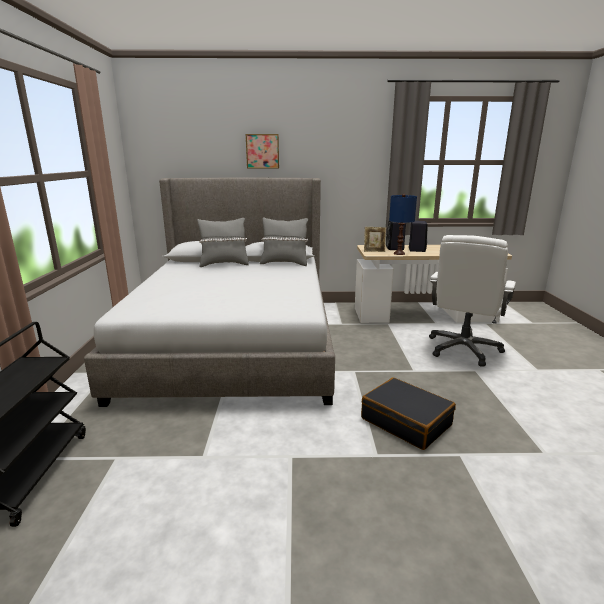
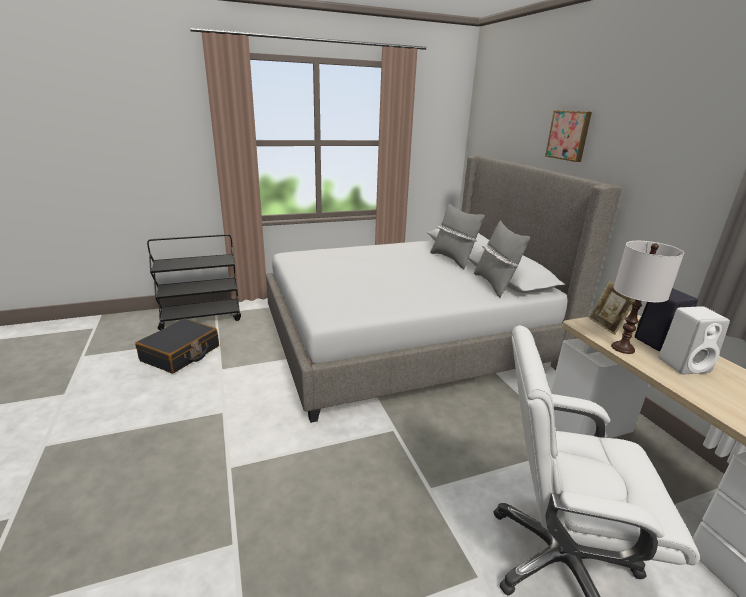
camera: 70 degrees right, 5 degrees up
black suitcase [361,378,456,450] -> black suitcase moved to [135,318,219,374]
blue table lamp [389,194,417,255] -> white table lamp [611,241,684,354]
black speaker [409,221,428,252] -> white speaker [659,306,730,375]

